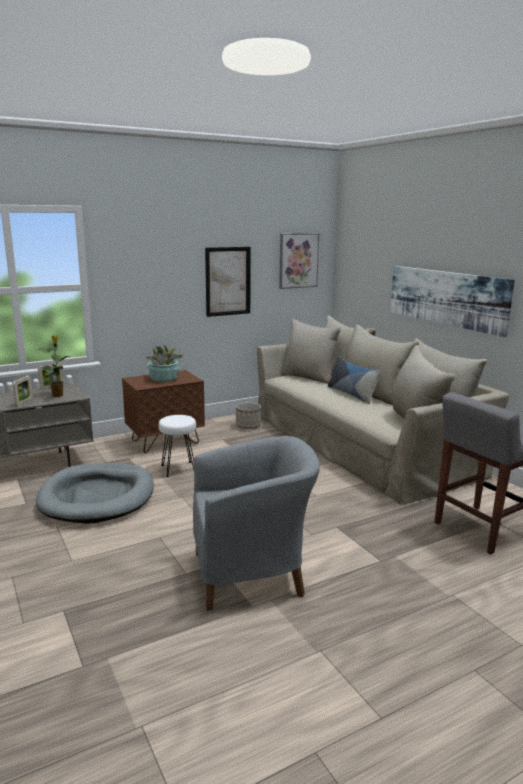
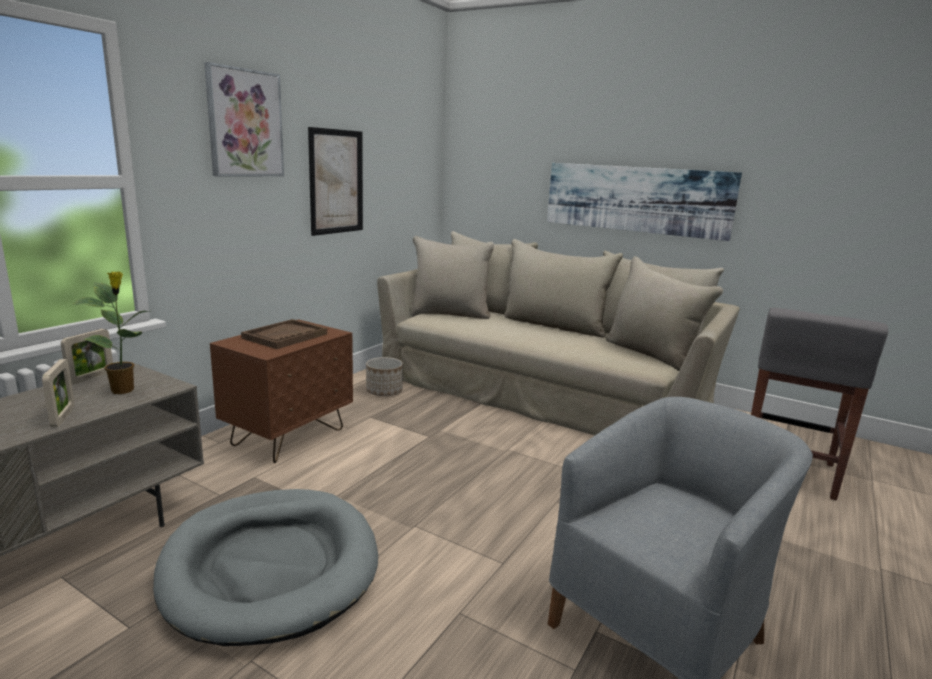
camera: 30 degrees left, 0 degrees up
potted plant [145,345,184,382] -> brown tray [241,319,327,349]
white stool [159,415,196,477] -> none
picture [279,233,319,289] -> picture moved to [204,62,284,177]
pillow [328,357,381,404] -> none

